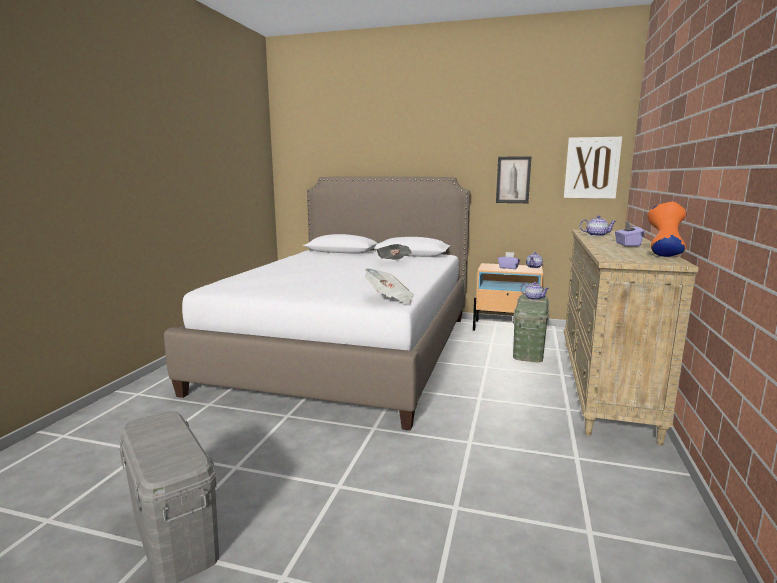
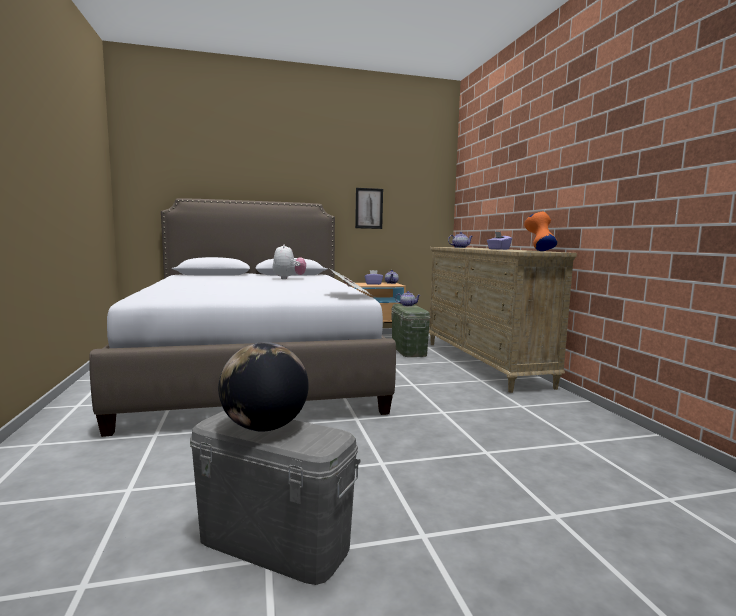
camera: 30 degrees left, 5 degrees down
newspaper [377,244,412,260] -> plush toy [273,245,306,279]
picture [564,137,622,199] -> none
none -> globe [218,342,309,432]

